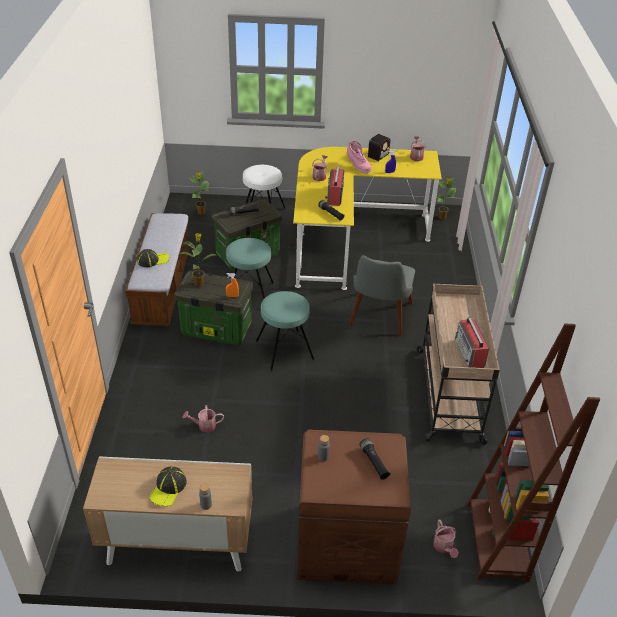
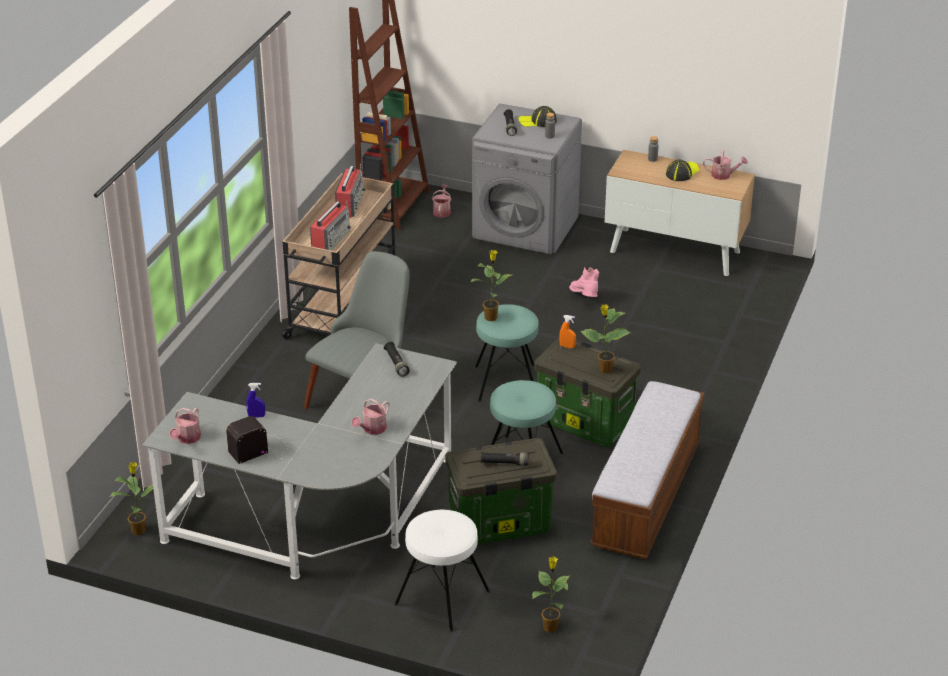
camera: 160 degrees left, 5 degrees down
cap [137,249,169,267] -> cap moved to [518,106,557,127]
watering can [183,405,224,432] -> watering can moved to [703,149,748,180]
yellow desk [293,147,442,290] -> grey desk [142,343,457,579]
brown washing machine [297,430,411,584] -> grey washing machine [472,104,582,254]
radio [325,166,344,206] -> radio moved to [310,201,351,250]
pink boot [347,141,372,173] -> pink boot moved to [569,267,600,297]
none -> potted plant [471,250,512,321]

